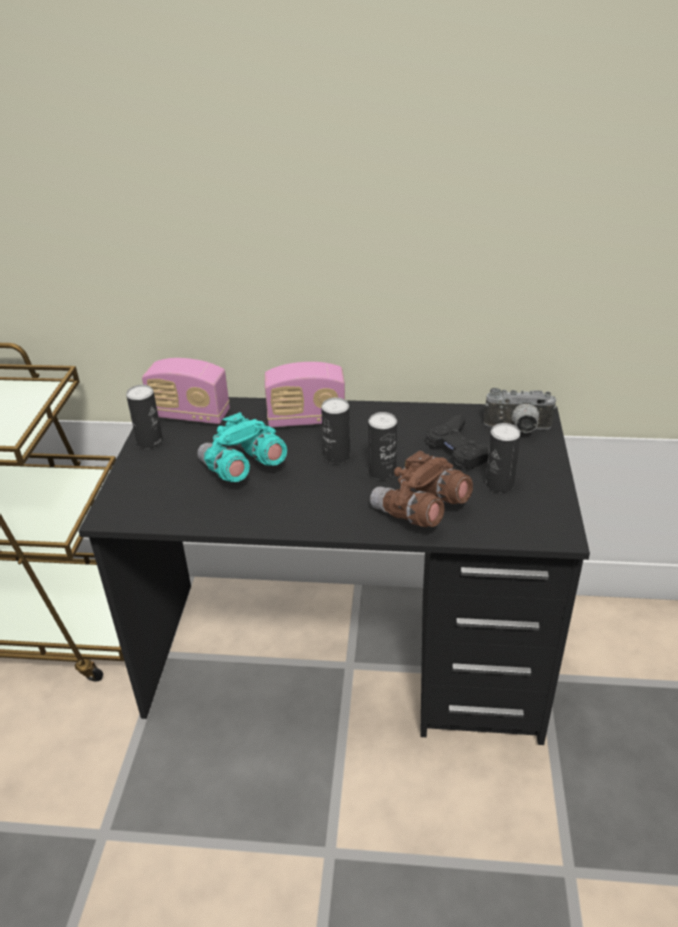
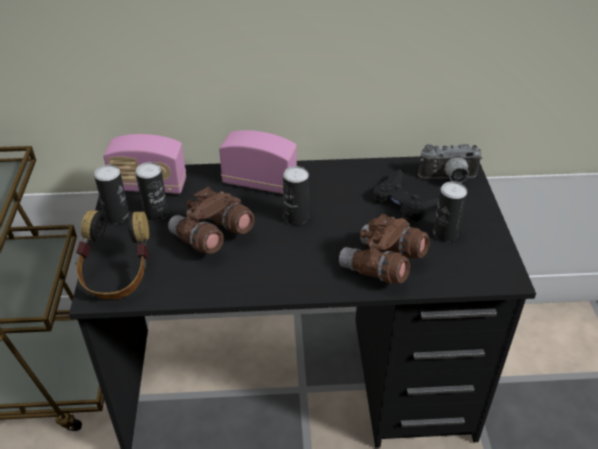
camera: 10 degrees left, 5 degrees up
turquoise binoculars [197,412,287,482] -> brown binoculars [168,187,255,253]
radio [265,362,345,427] -> radio turned 150 degrees counterclockwise [219,130,297,194]
can [368,412,397,480] -> can moved to [135,162,168,221]
none -> headphones [76,210,149,300]

